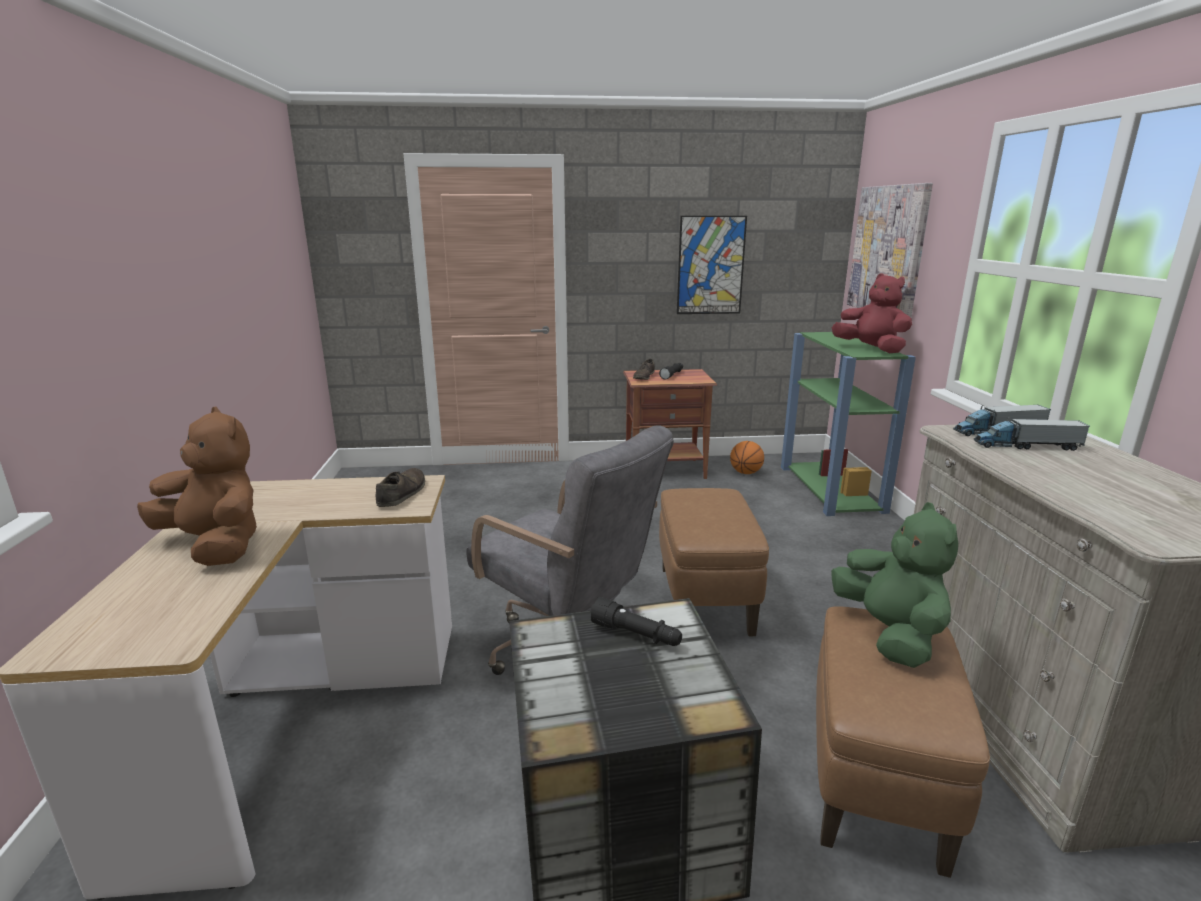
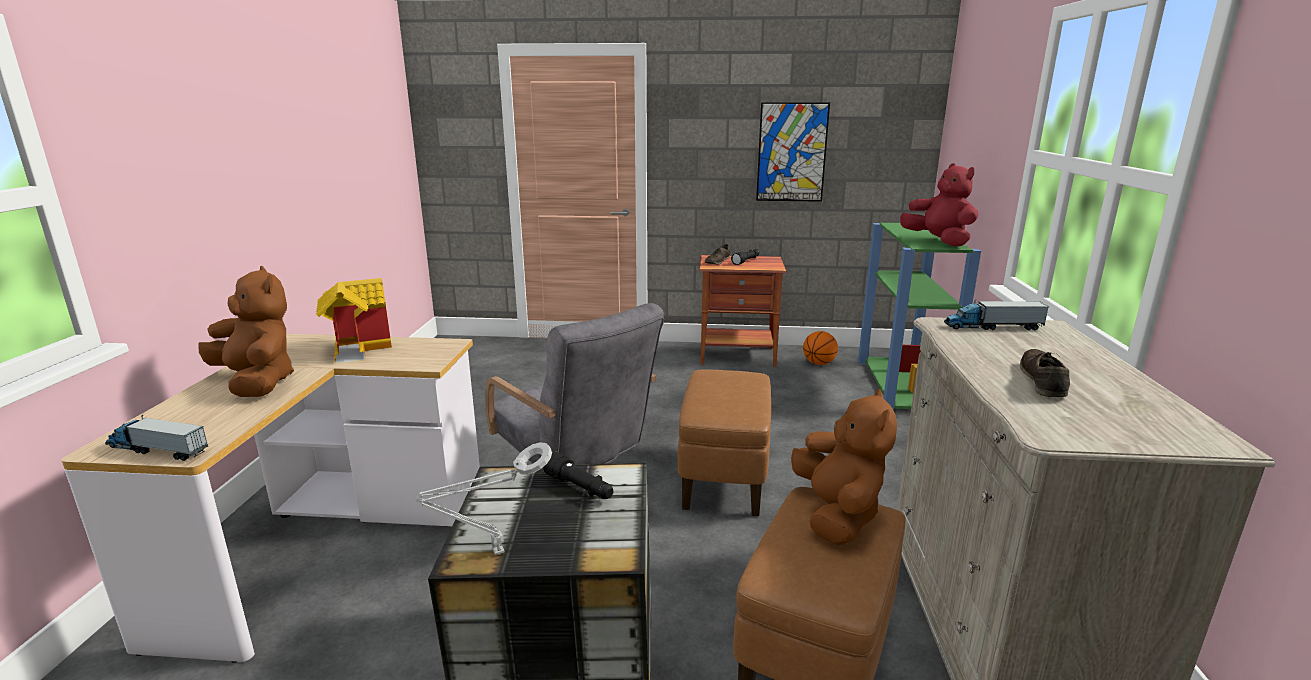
camera: 10 degrees right, 0 degrees up
brown shoe [376,468,425,507] -> brown shoe moved to [1020,349,1070,397]
green plush toy [831,502,958,668] -> brown plush toy [791,389,897,546]
picture [847,183,933,317] -> none
toy truck [974,417,1090,451] -> toy truck moved to [105,415,208,461]
none -> toy house [316,278,392,364]
none -> grey table lamp [416,443,552,555]

